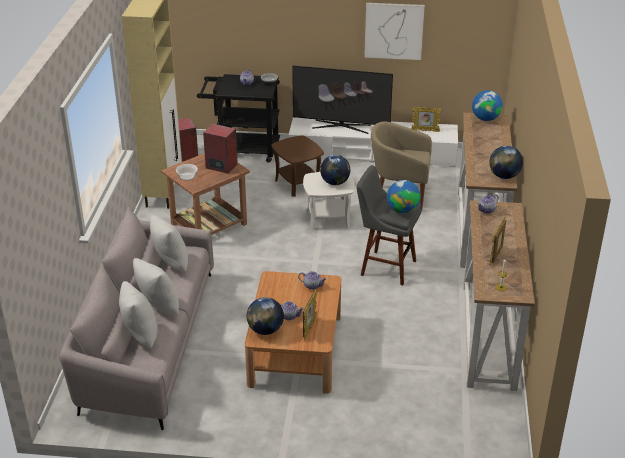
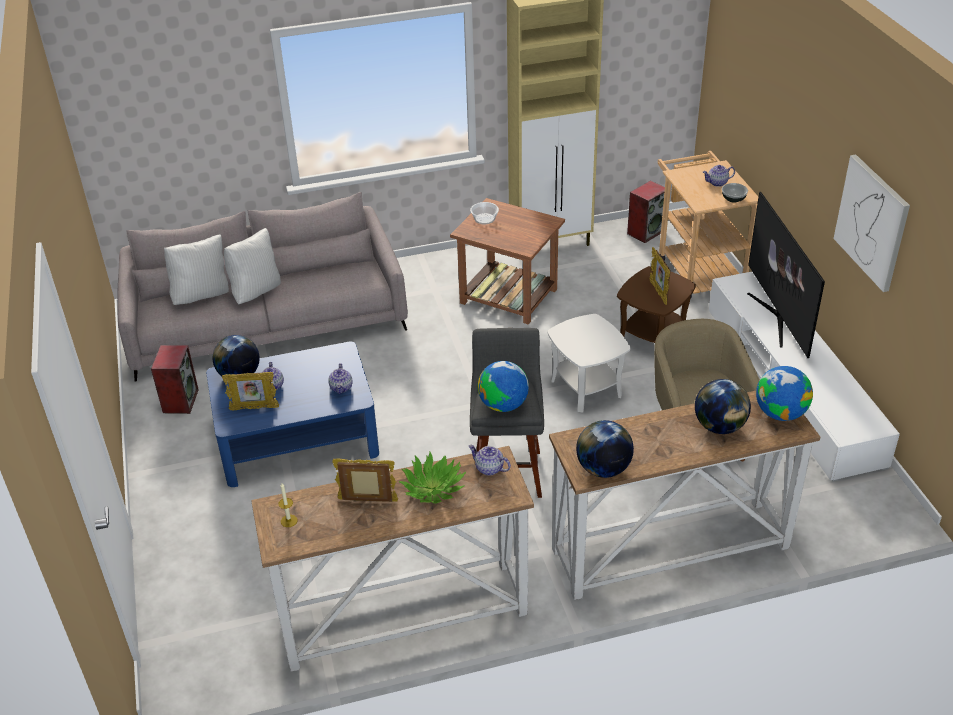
camera: 70 degrees right, 5 degrees up
white pillow [150,215,188,272] -> none
black cart [197,74,280,163] -> beige cart [658,151,758,299]
speaker [203,124,238,174] -> speaker moved to [151,345,199,414]
brown coffee table [245,271,341,394] -> blue coffee table [206,341,379,487]
globe [320,155,350,185] -> globe moved to [695,379,751,434]
picture frame [411,107,441,132] -> picture frame moved to [649,247,671,305]
none -> potted plant [399,452,466,504]

